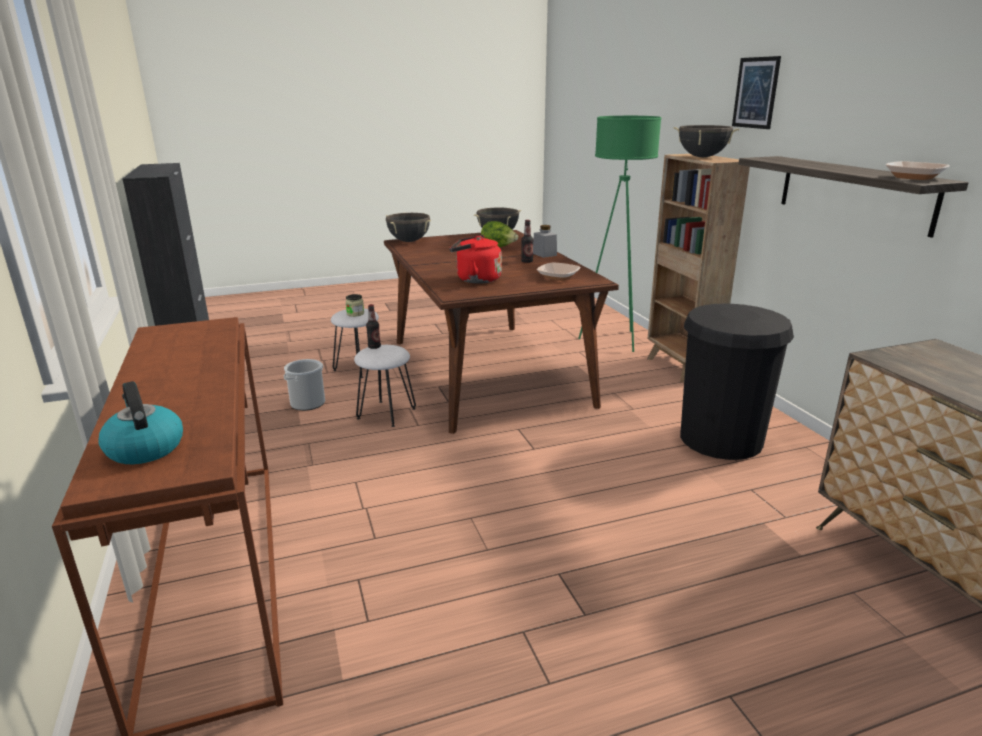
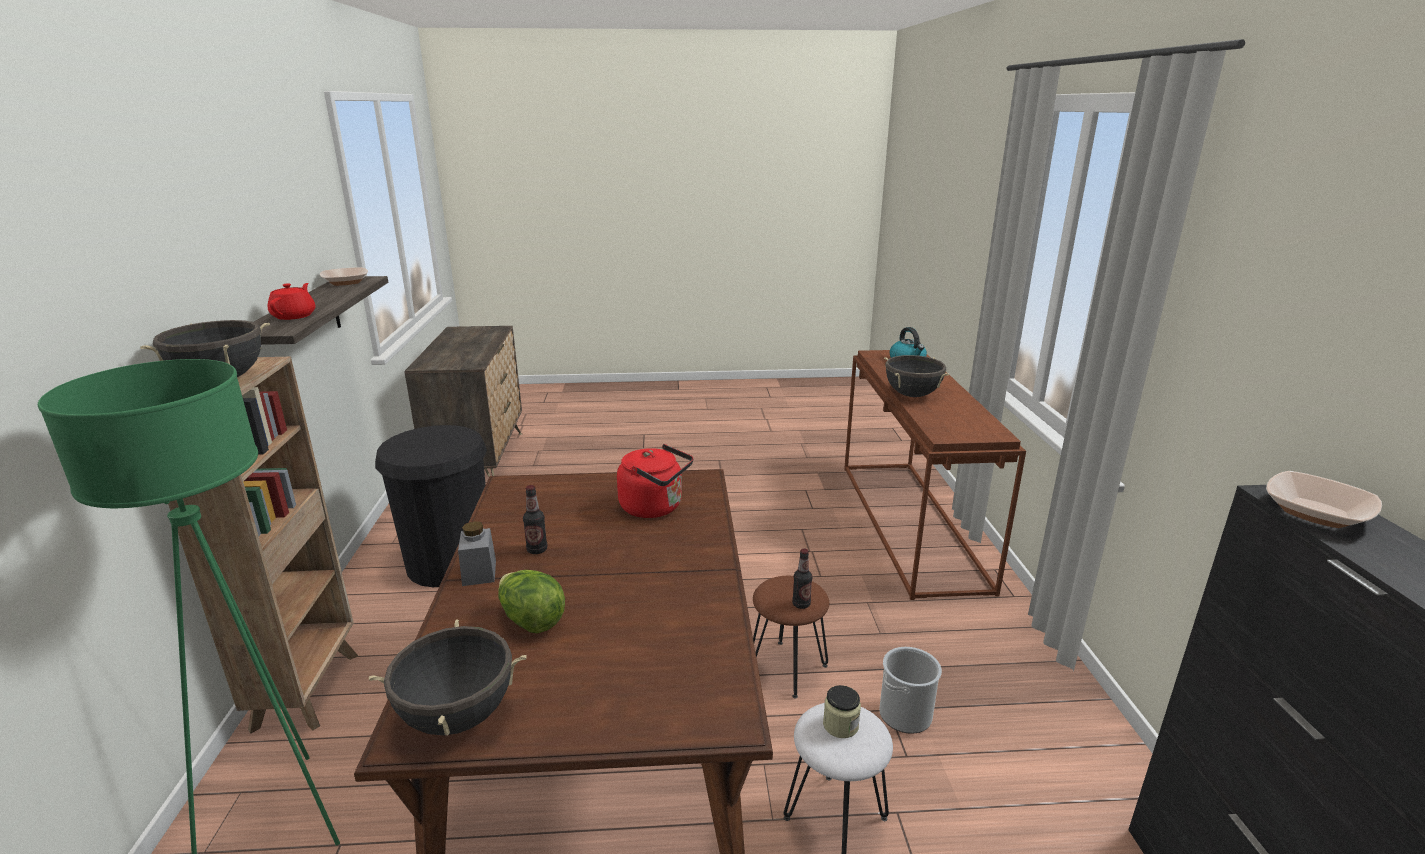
camera: 165 degrees left, 0 degrees up
white stool [354,345,416,427] -> brown stool [753,576,829,698]
black cooking pot [386,213,431,242] -> black cooking pot moved to [884,355,950,397]
bowl [537,262,580,281] -> bowl moved to [1266,471,1382,528]
picture [732,56,781,129] -> none
none -> red teapot [268,283,315,320]

